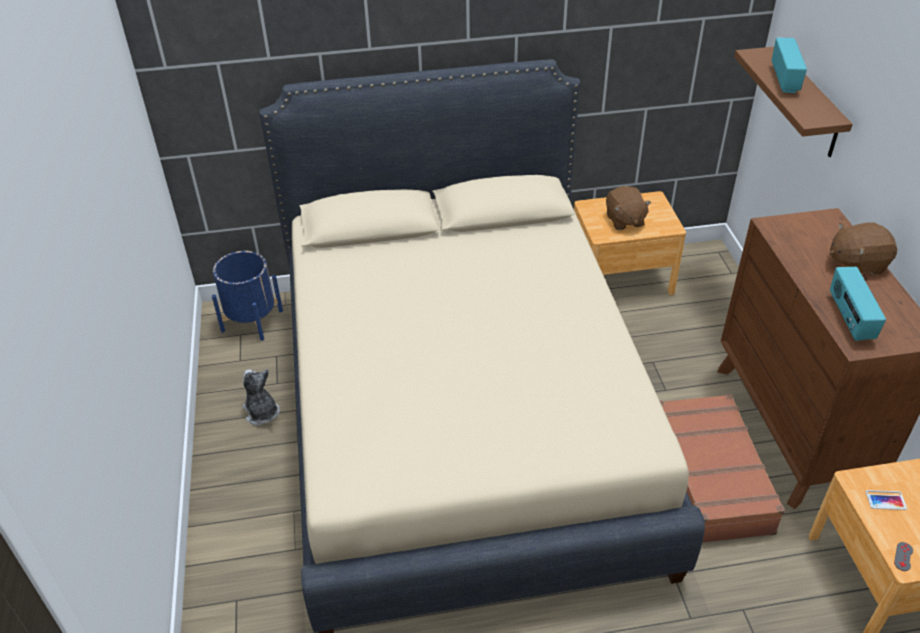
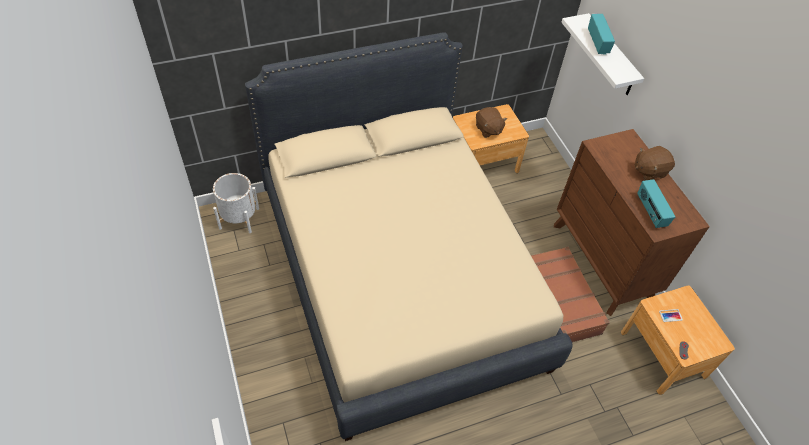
camera: 15 degrees left, 10 degrees up
blue planter [212,251,283,341] -> white planter [213,173,259,233]
plush toy [243,369,280,425] -> none
brown shelf [734,47,852,157] -> white shelf [561,13,644,95]

